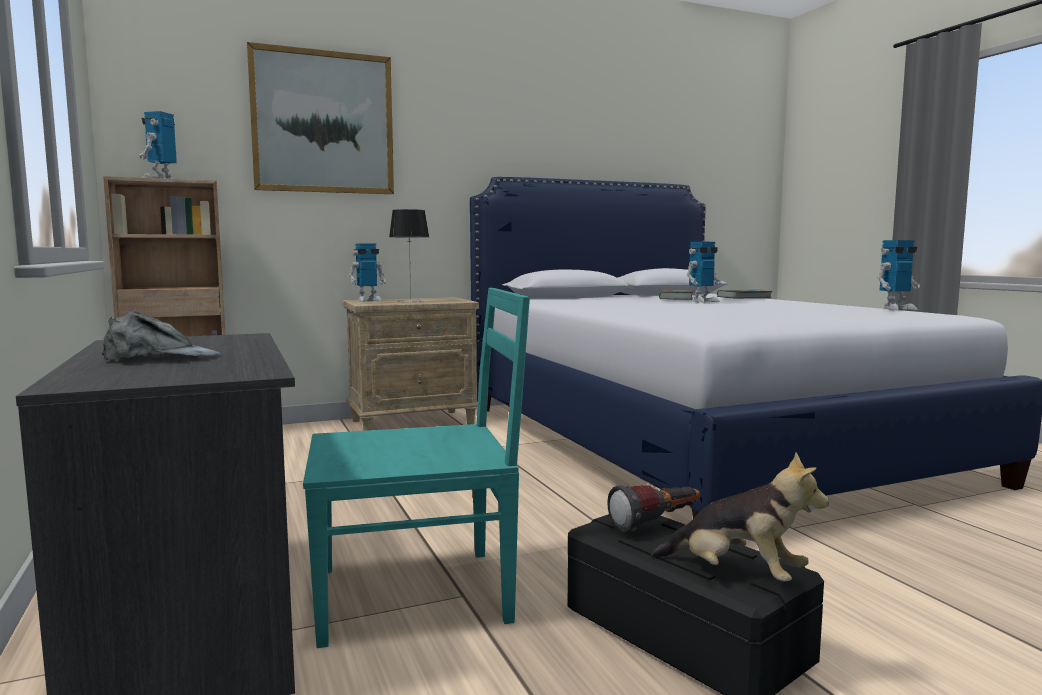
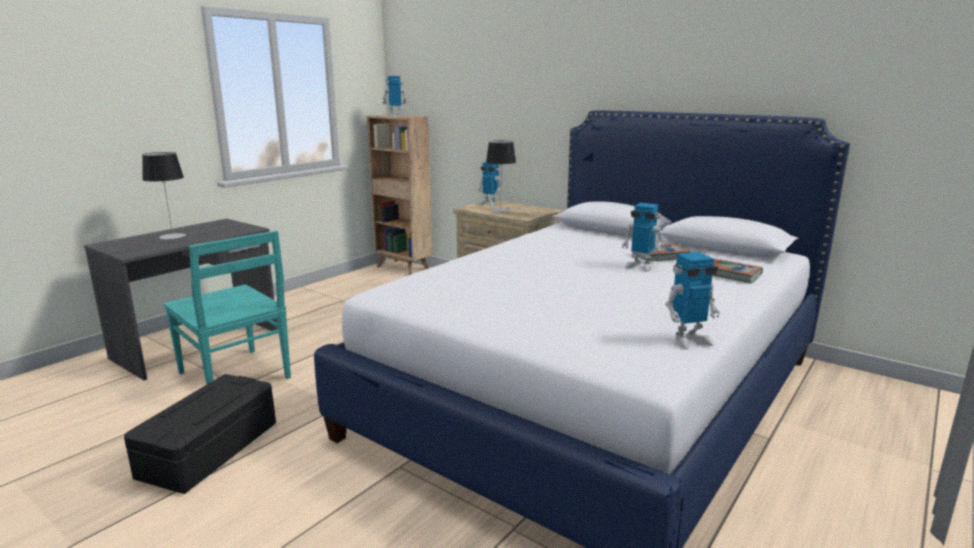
camera: 60 degrees right, 10 degrees up
grey cap [102,311,222,360] -> table lamp [142,152,186,239]
picture [247,42,394,194] -> none
flashlight [607,485,700,532] -> none
plush toy [650,453,829,582] -> none
toy robot [877,240,920,311] -> toy robot turned 60 degrees counterclockwise [665,252,720,350]

